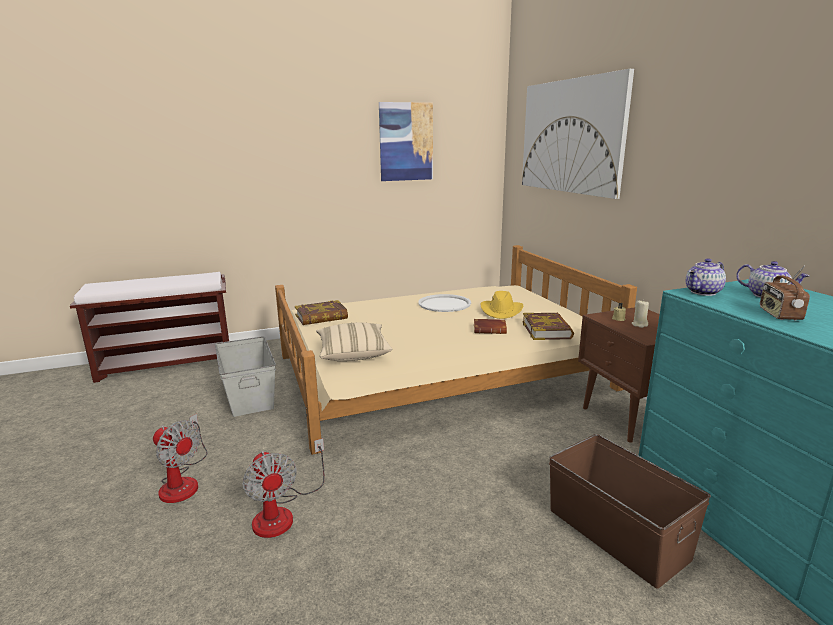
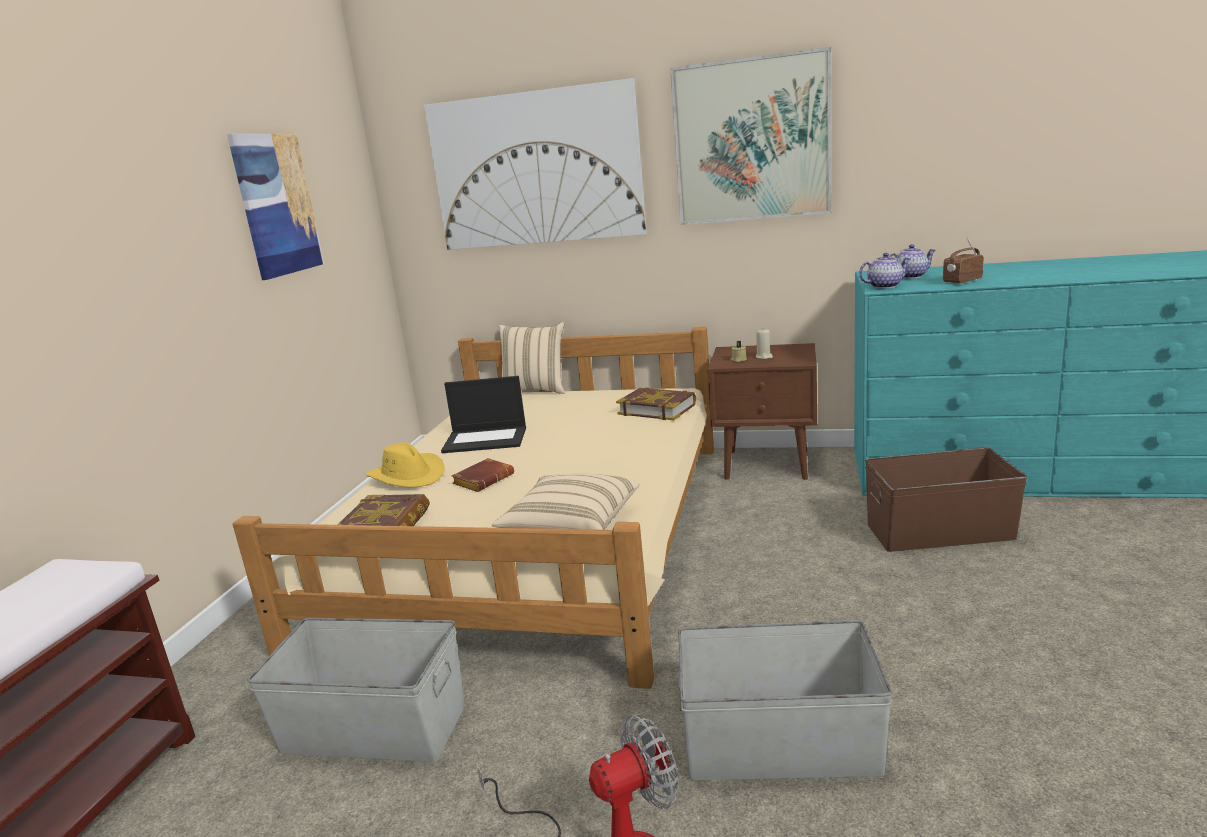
camera: 55 degrees left, 0 degrees up
fan [242,438,325,538] -> grey storage box [678,620,892,780]
white tray [418,294,471,312] -> laptop [441,376,526,453]
brown book [474,319,507,334] -> brown book moved to [452,458,514,492]
yellow hat [481,291,523,319] -> yellow hat moved to [366,442,445,487]
teapot [686,258,726,296] -> teapot turned 105 degrees counterclockwise [859,253,911,288]
radio [760,265,810,321] -> radio turned 105 degrees clockwise [943,236,984,284]
none -> beige pillow [499,322,565,394]
none -> picture [670,47,832,225]

